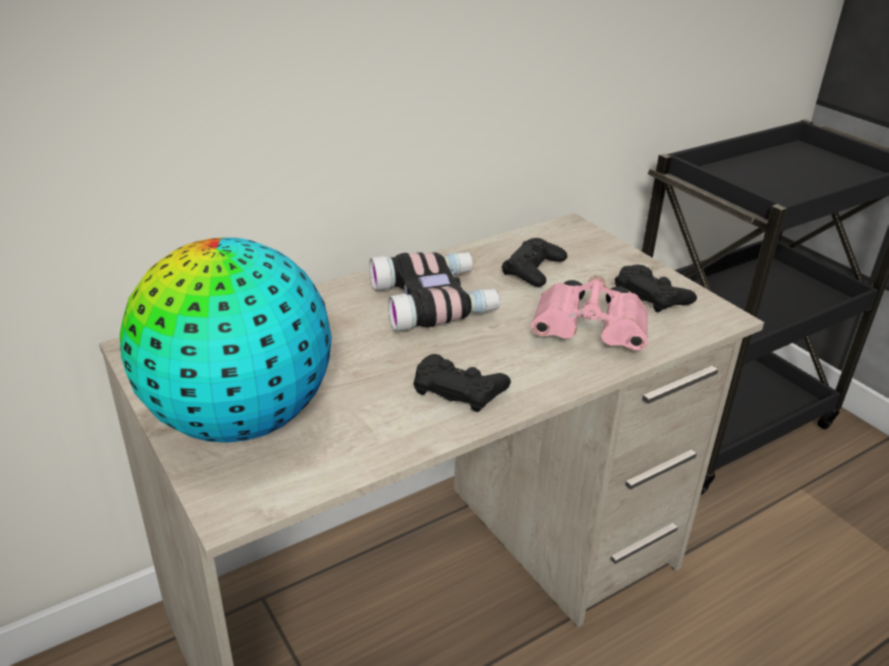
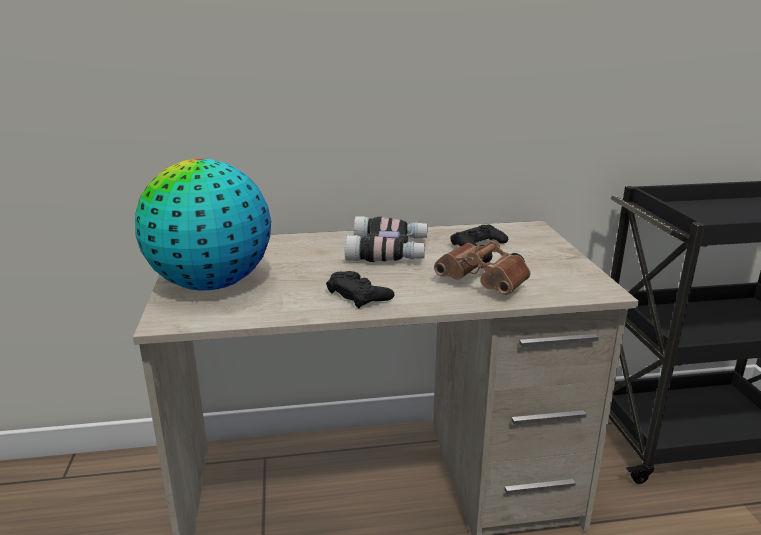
camera: 25 degrees right, 10 degrees down
pink binoculars [531,276,648,350] -> brown binoculars [434,239,530,295]
black game controller [615,265,697,312] -> none

